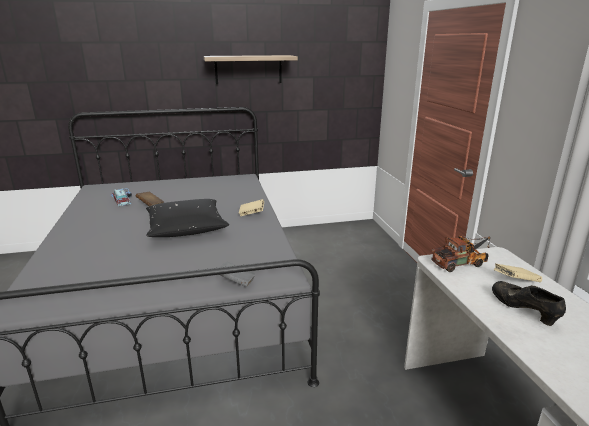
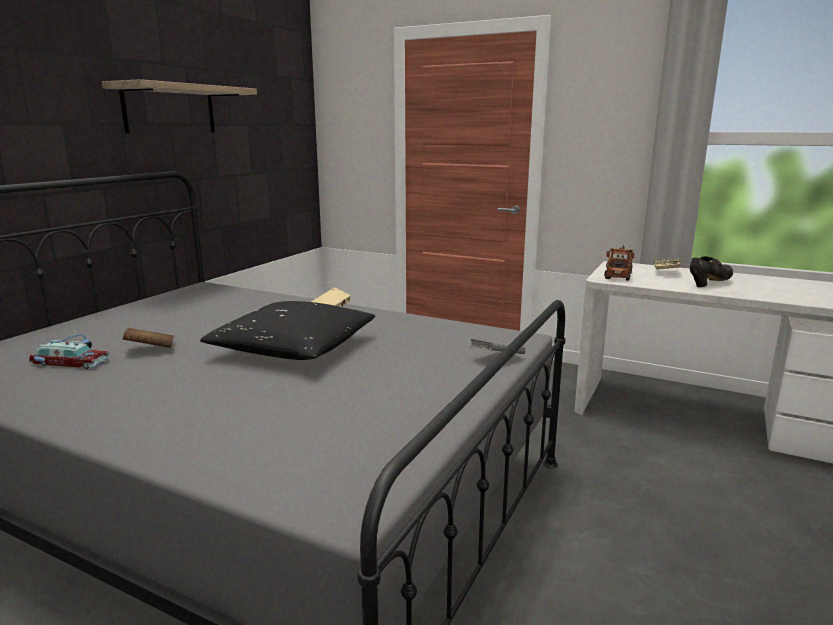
camera: 50 degrees left, 5 degrees down
black shoe [492,281,566,326] -> black shoe turned 135 degrees clockwise [690,256,733,287]

